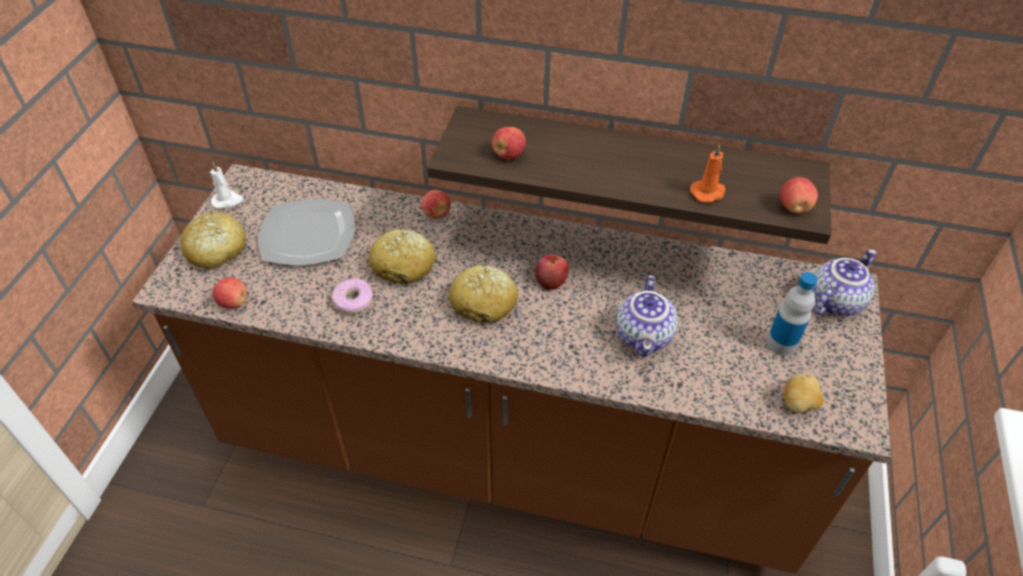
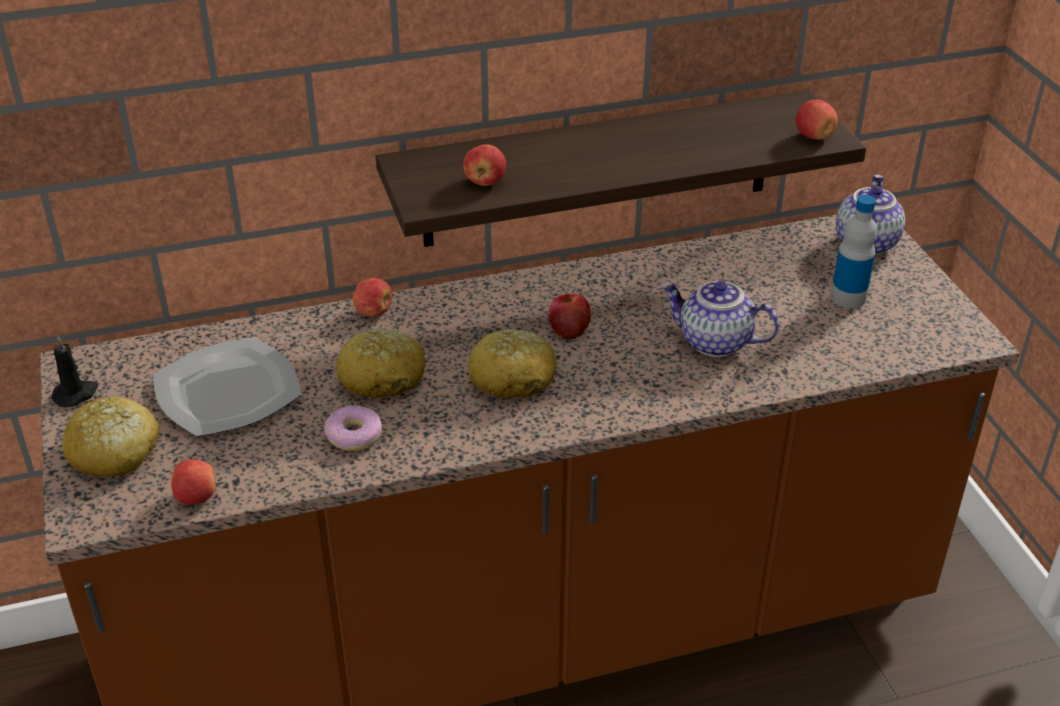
camera: 30 degrees left, 10 degrees down
white candle [210,162,244,209] -> black candle [52,336,98,407]
teapot [616,275,678,357] -> teapot turned 135 degrees clockwise [661,281,779,357]
orange candle [690,144,726,203] -> none
potato [784,374,823,413] -> none

